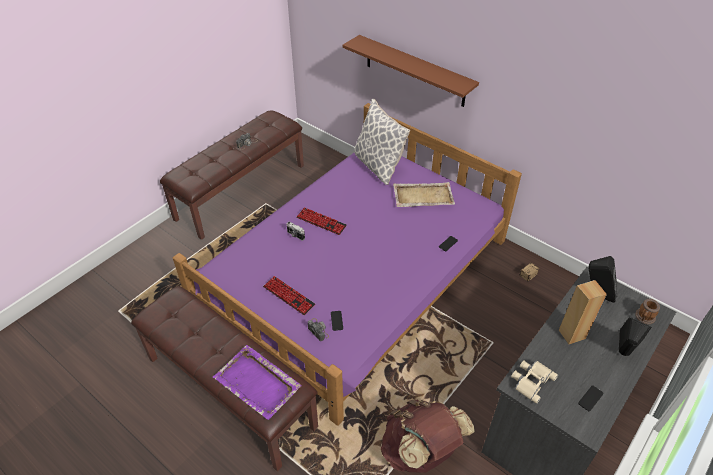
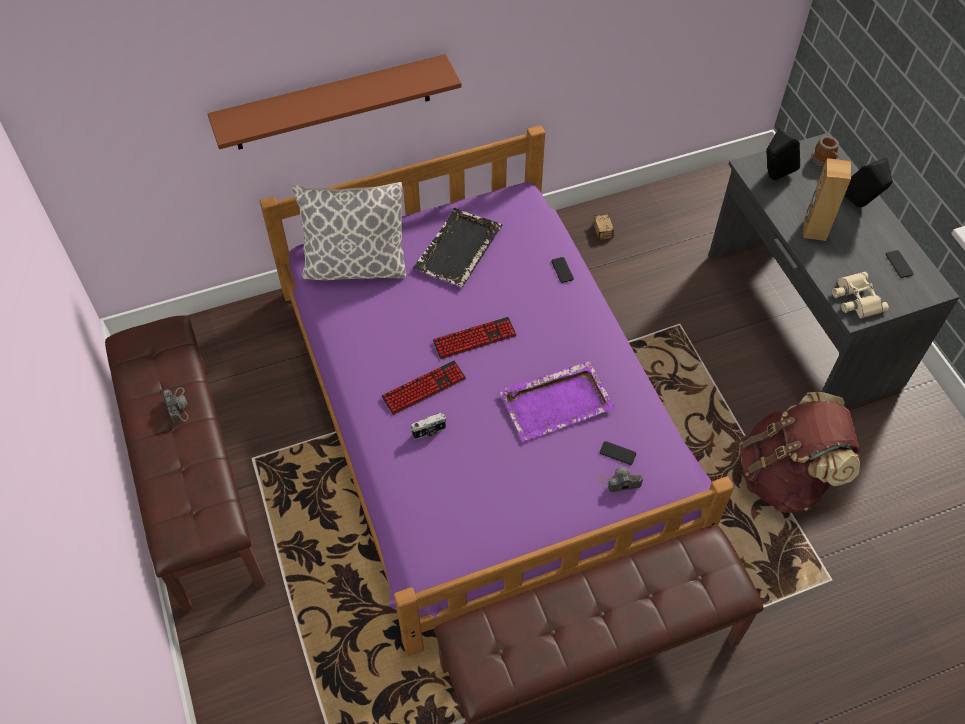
camera: 60 degrees left, 10 degrees up
purple tray [213,345,302,420] -> purple tray moved to [499,361,615,442]
keyboard [263,276,315,315] -> keyboard moved to [433,317,516,359]
beige tray [393,182,455,207] -> black tray [413,208,502,287]

